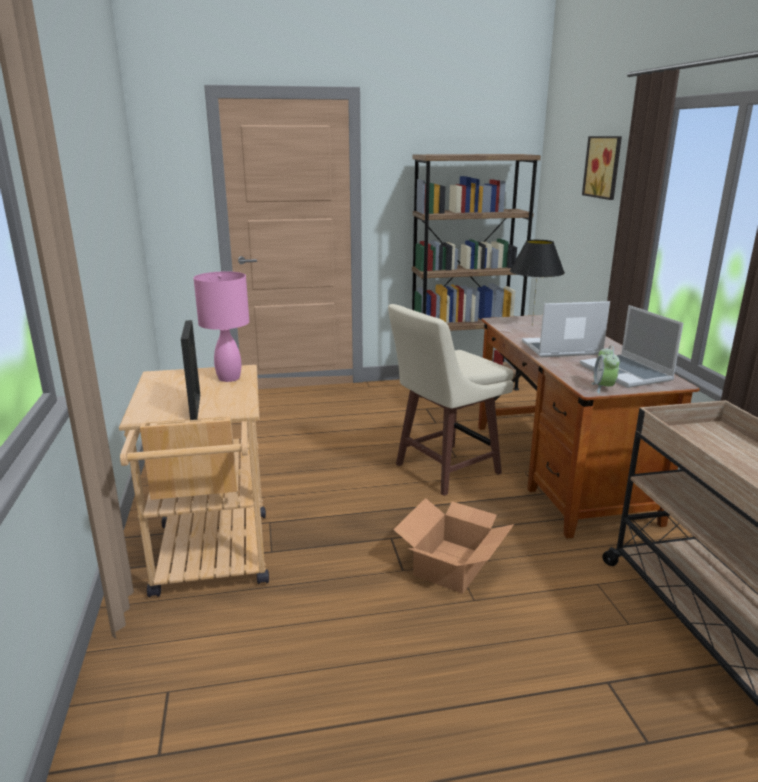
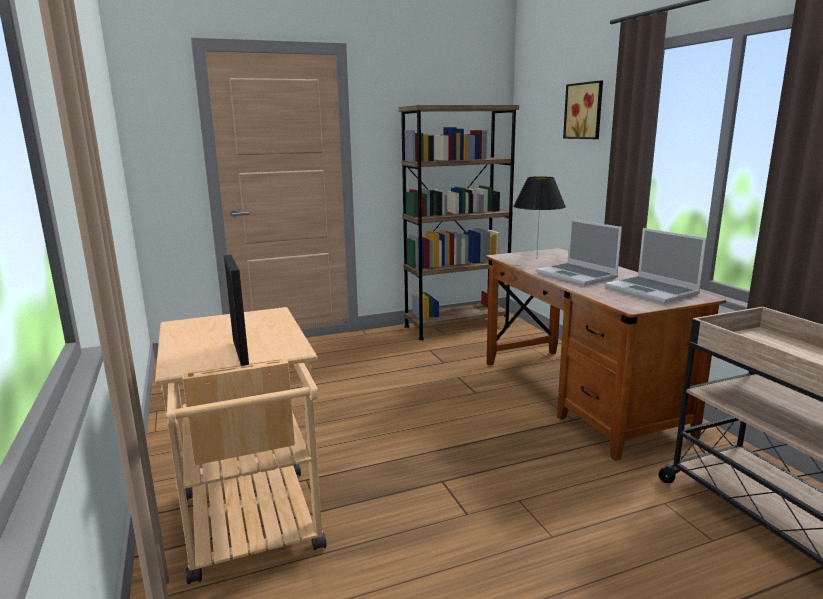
camera: 10 degrees left, 5 degrees down
pink table lamp [194,271,249,382] -> none
beige stool [388,304,514,496] -> none
cardboard box [393,498,514,594] -> none
laptop [522,301,610,357] -> laptop turned 105 degrees counterclockwise [536,219,622,286]
alarm clock [592,345,620,394] -> none

